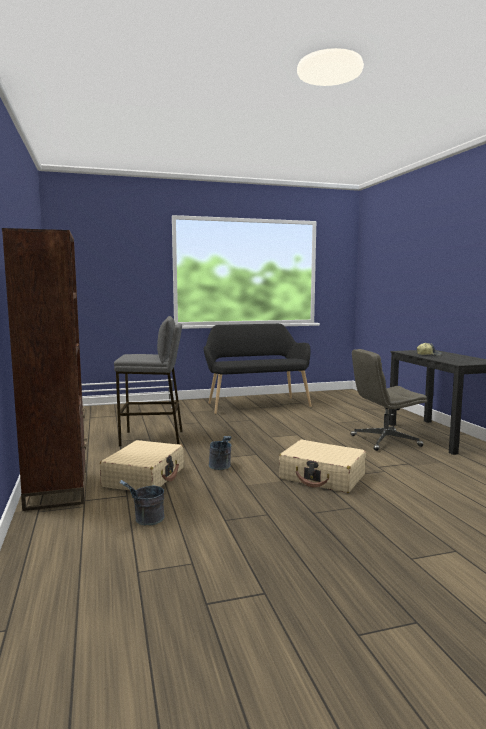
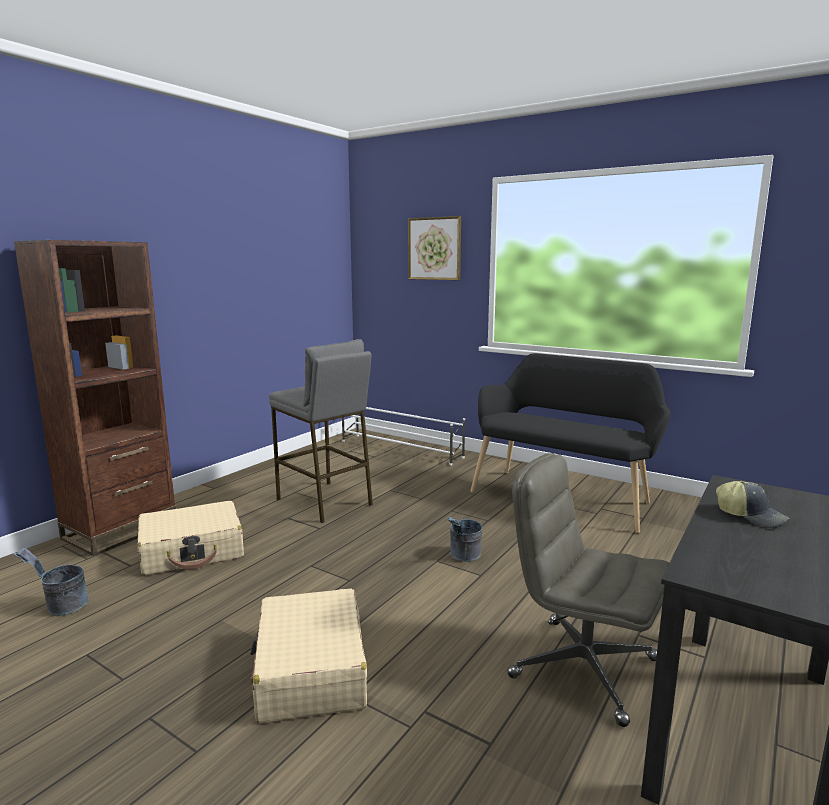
camera: 50 degrees right, 5 degrees up
grey bucket [209,436,232,470] -> grey bucket moved to [448,517,482,562]
none -> picture [408,216,461,280]

